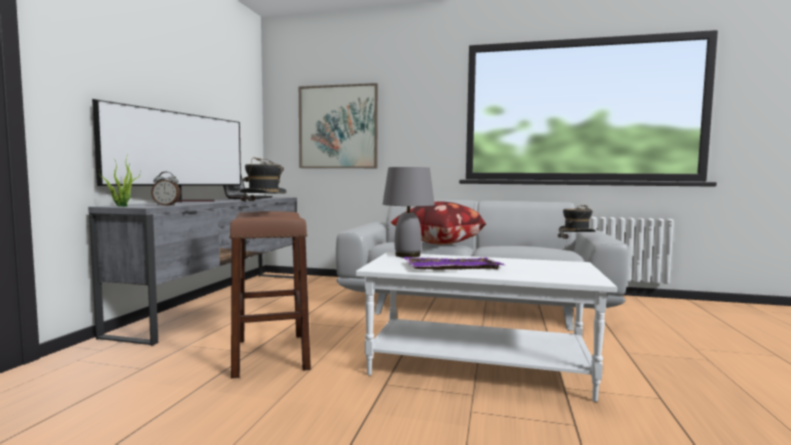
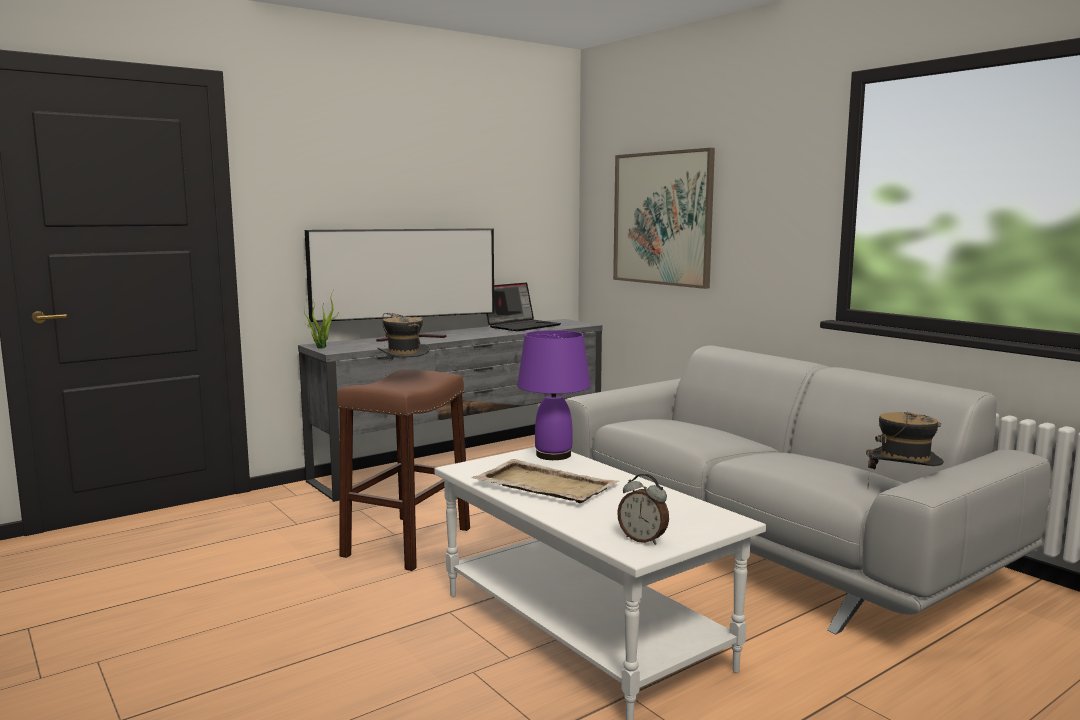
camera: 40 degrees right, 5 degrees up
alarm clock [151,172,181,206] -> alarm clock moved to [617,474,669,545]
grey table lamp [383,167,435,257] -> purple table lamp [517,330,591,460]
pillow [391,201,486,244] -> none
purple tray [403,257,505,270] -> beige tray [471,459,619,503]

